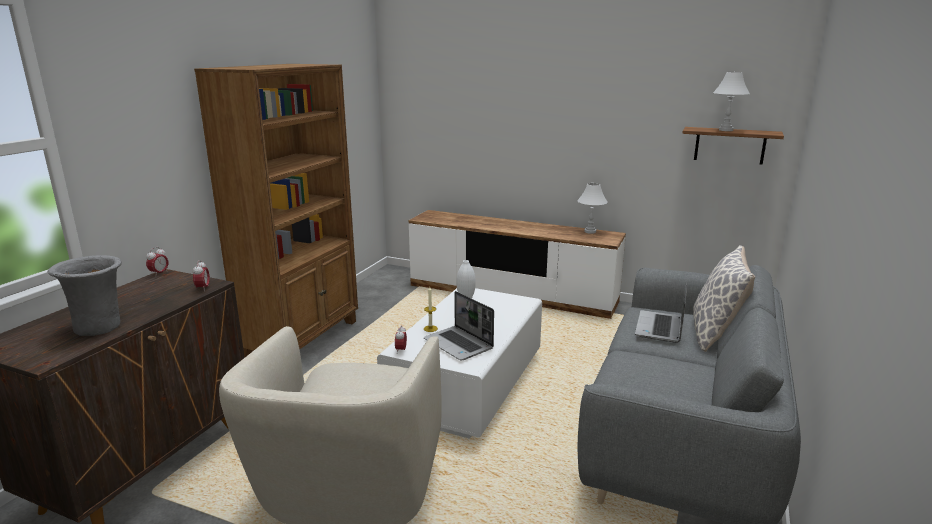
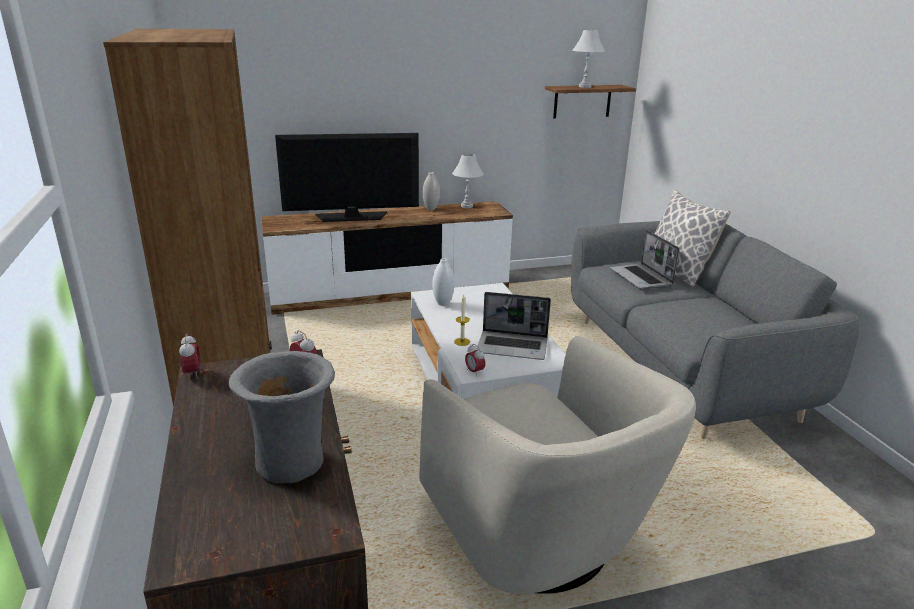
camera: 40 degrees left, 5 degrees up
none -> television [275,133,419,222]
none -> white vase [423,172,440,210]

